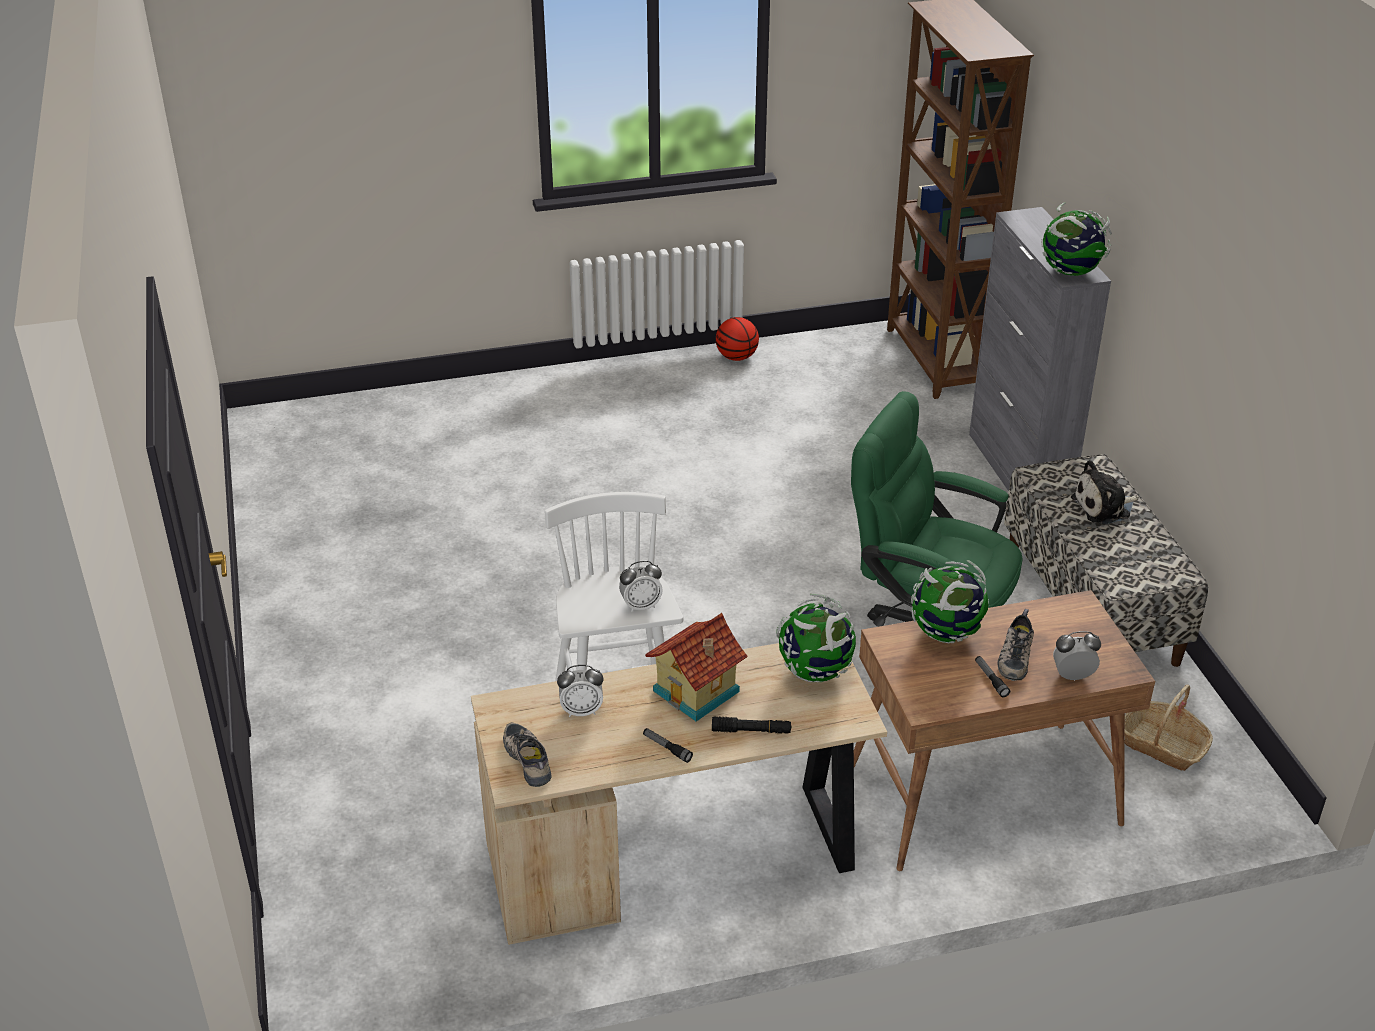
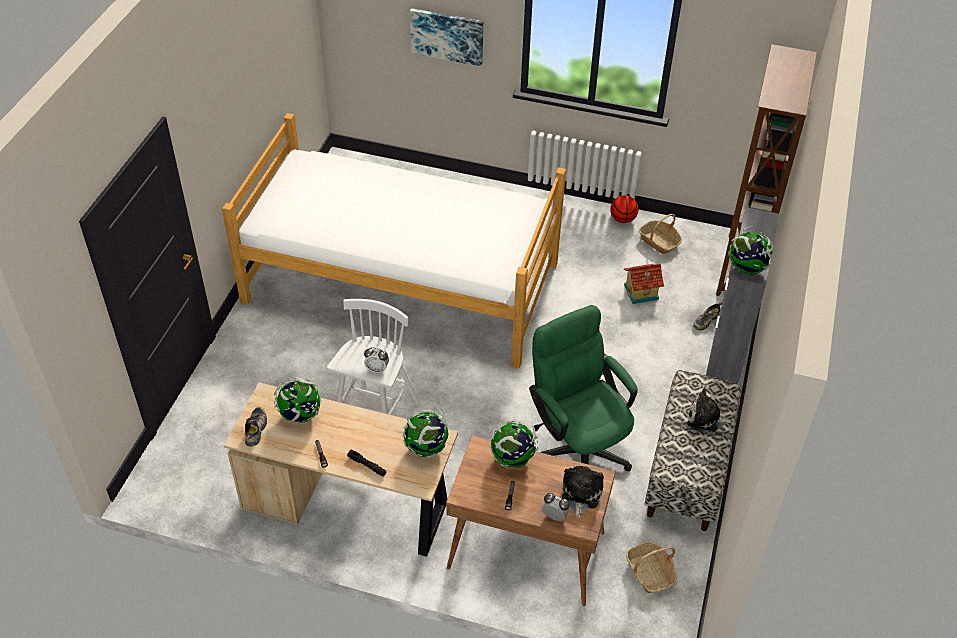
camera: 30 degrees right, 10 degrees up
alarm clock [557,665,604,717] -> globe [274,377,321,424]
toy house [645,613,748,721] -> toy house moved to [624,264,664,304]
shoe [997,609,1034,681] -> shoe moved to [693,302,722,330]
none -> bed [222,113,566,369]
none -> picture [410,8,483,66]
none -> plush toy [562,465,604,519]
none -> basket [639,214,682,254]

